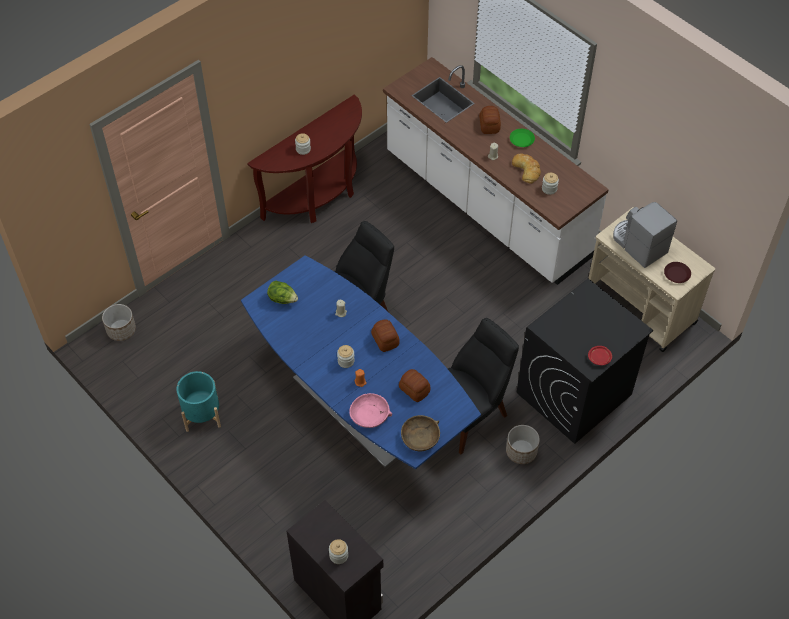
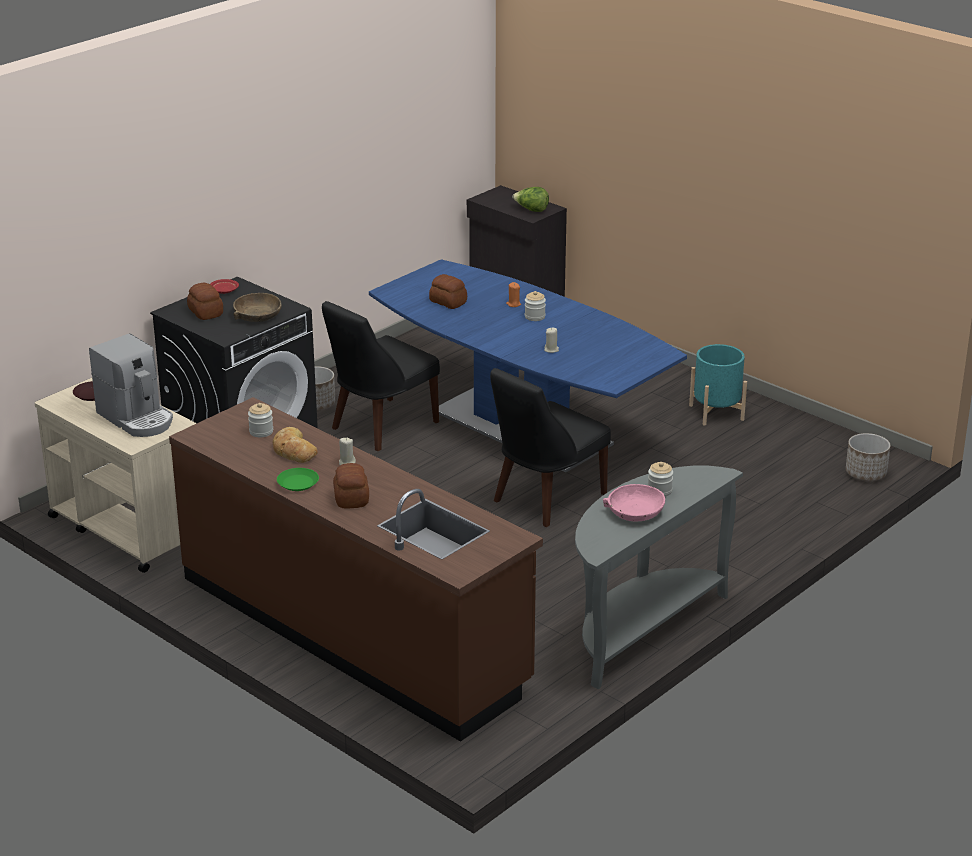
camera: 175 degrees right, 25 degrees down
brown console table [247,95,362,223] -> grey console table [575,466,743,689]
lettuce [267,281,298,304] -> lettuce moved to [513,187,549,212]
jar [329,539,348,564] -> none
pink bowl [349,393,392,428] -> pink bowl moved to [603,484,665,521]
bread [371,320,400,352] -> bread moved to [187,283,223,320]
white counter [383,57,609,285] -> brown counter [169,397,543,742]
brown bowl [401,415,440,452] -> brown bowl moved to [233,293,282,322]

